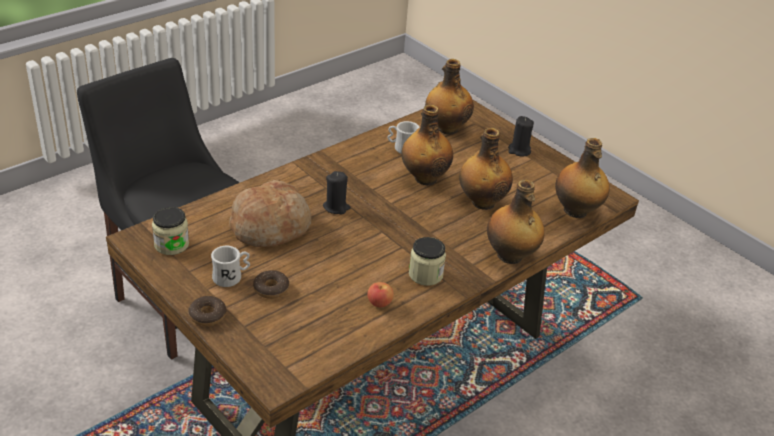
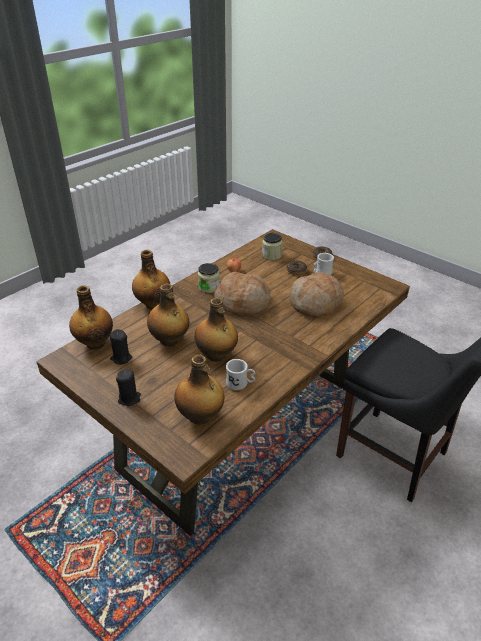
camera: 175 degrees right, 0 degrees up
jar [152,207,189,255] -> jar moved to [262,233,283,260]
black candle [323,171,350,214] -> black candle moved to [110,329,132,365]
none -> bread [214,272,270,314]

